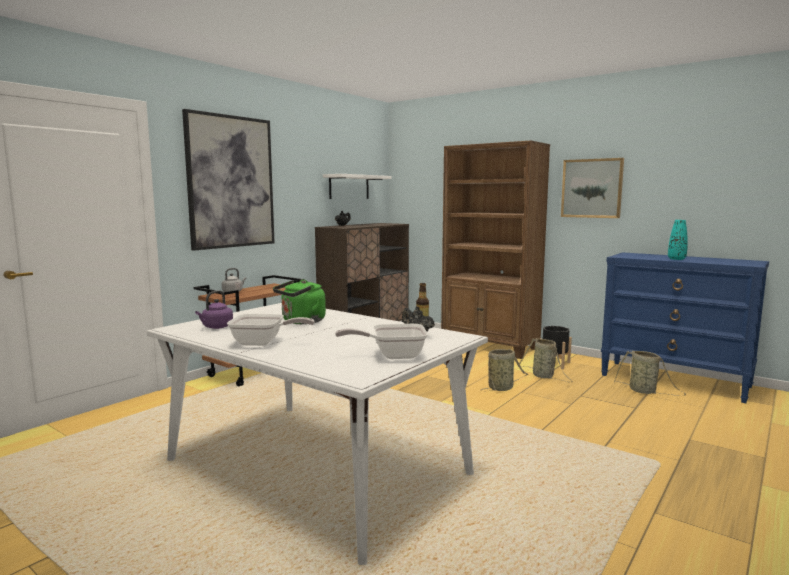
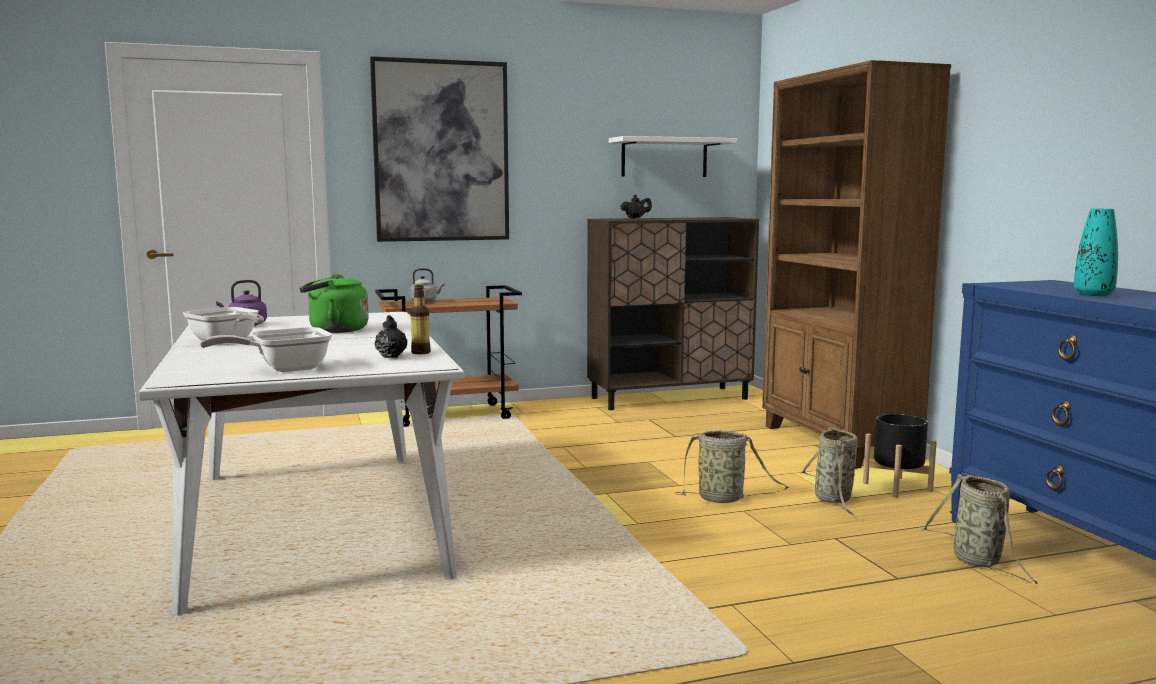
camera: 35 degrees right, 0 degrees up
frying pan [335,324,428,359] -> frying pan turned 60 degrees counterclockwise [200,327,332,372]
picture [561,158,624,218] -> none

